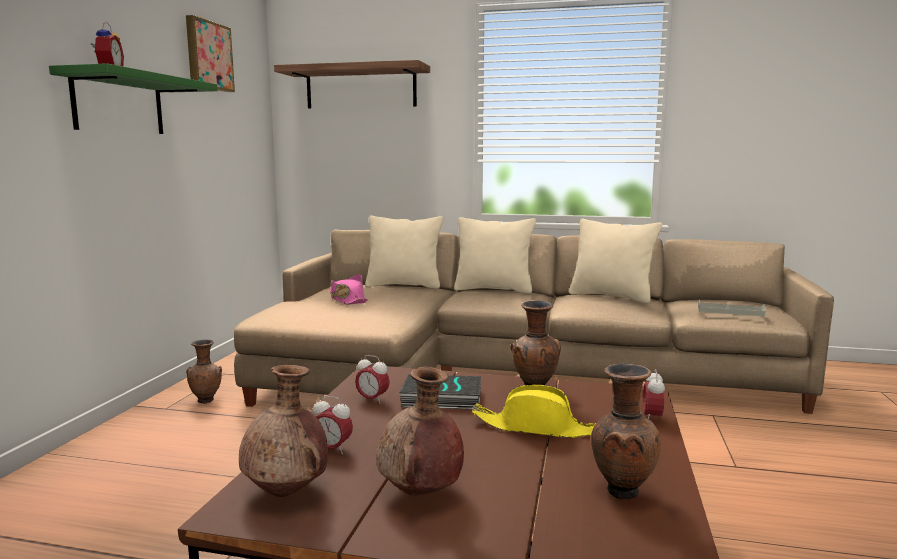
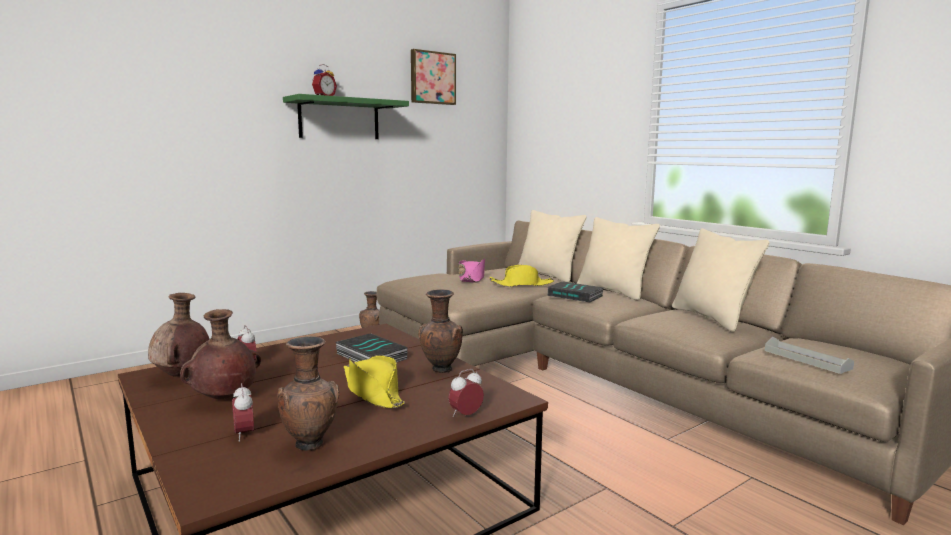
camera: 40 degrees right, 0 degrees up
shelf [274,60,430,109] -> none
alarm clock [355,355,390,404] -> alarm clock moved to [232,383,254,442]
none -> yellow hat [489,265,554,287]
none -> book [548,281,604,302]

